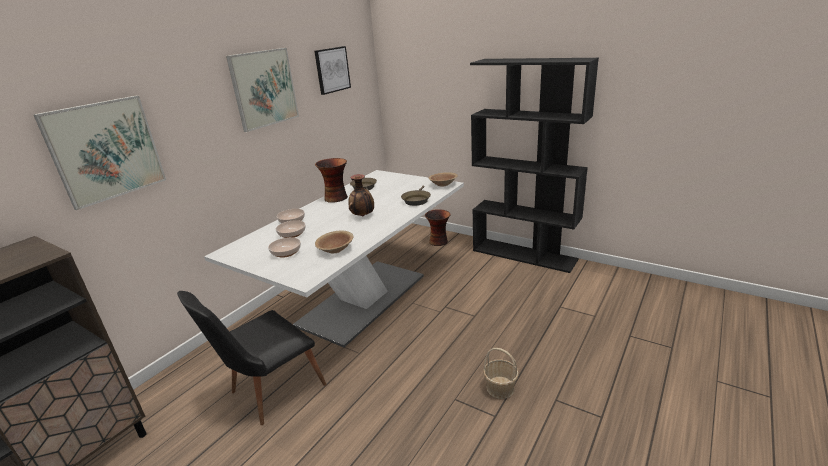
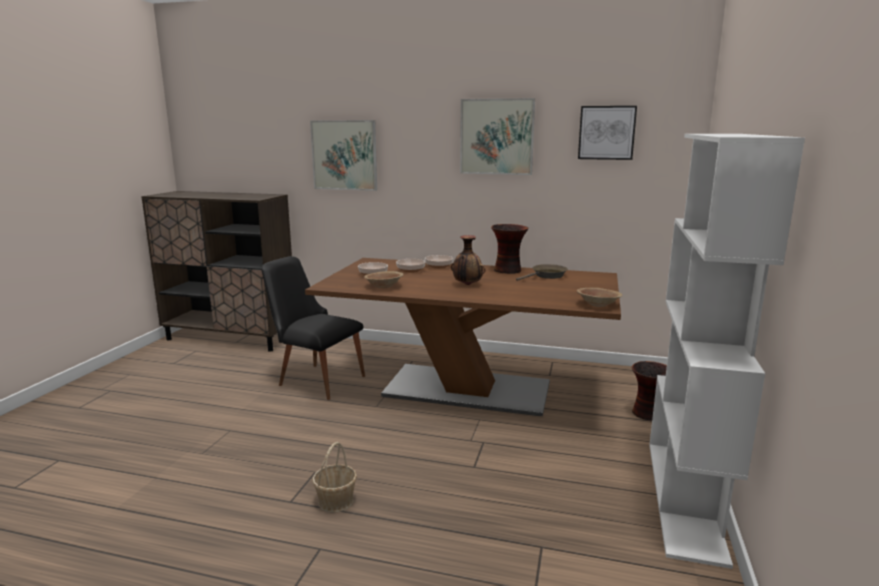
camera: 70 degrees right, 10 degrees down
white dining table [204,170,464,347] -> brown dining table [305,258,621,416]
brown frying pan [401,185,431,206] -> none
black bookcase [470,58,599,273] -> white bookcase [649,134,805,569]

